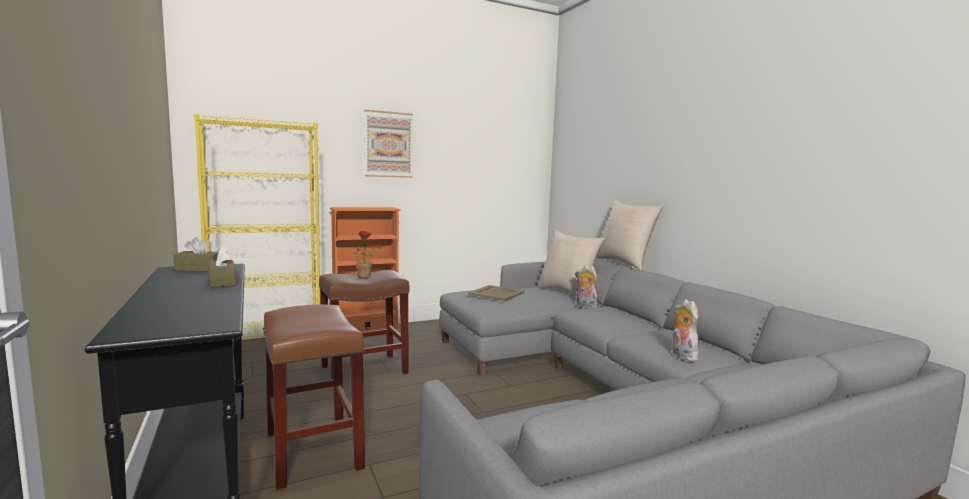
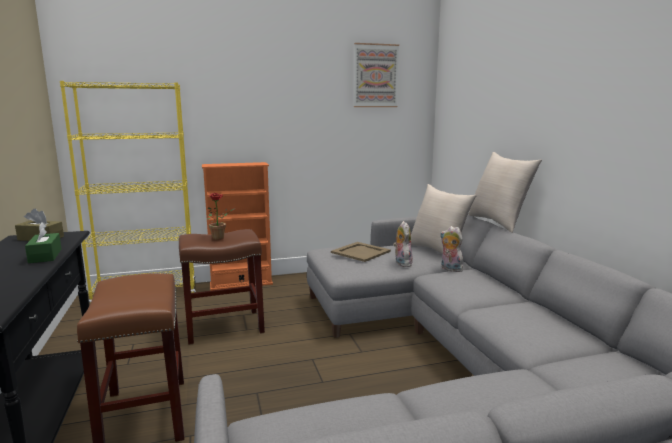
camera: 10 degrees right, 5 degrees up
brown tissue box [208,246,236,287] -> green tissue box [25,222,61,263]
picture [364,110,413,178] -> picture moved to [354,43,399,107]
plush toy [672,299,699,361] -> plush toy moved to [393,221,413,267]

